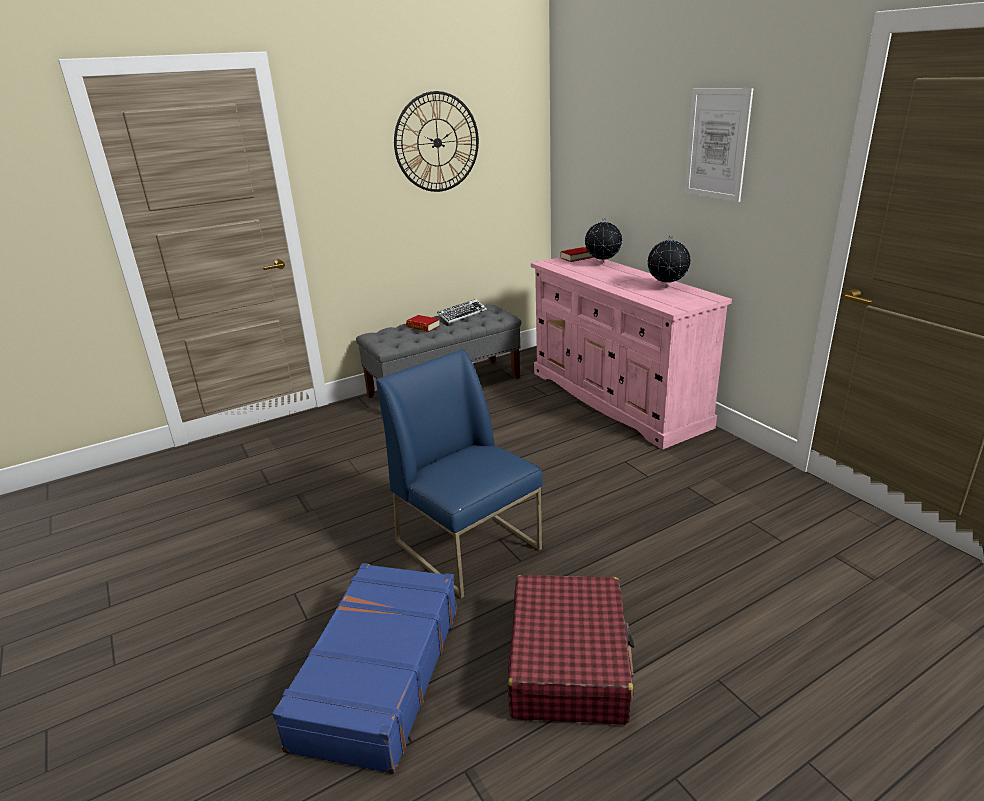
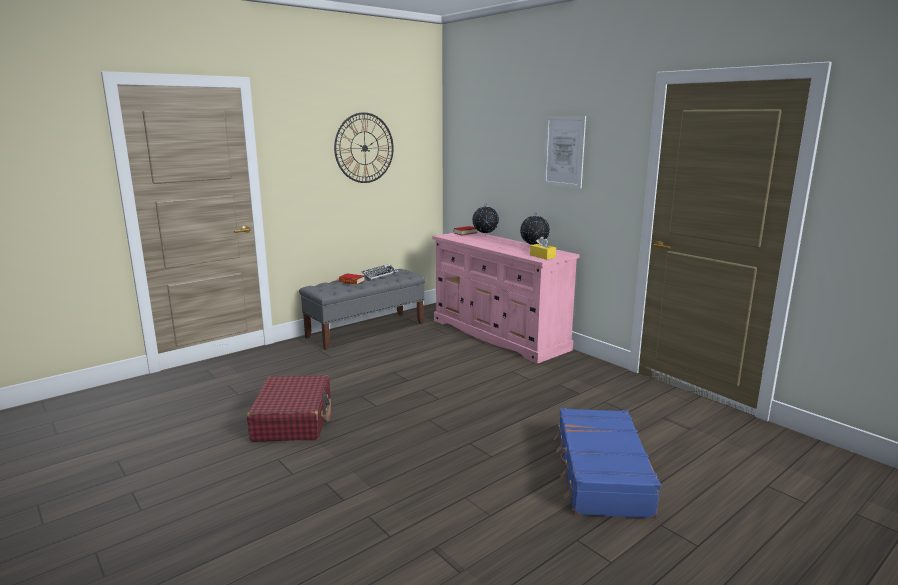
camera: 10 degrees left, 10 degrees down
blue suitcase [272,563,457,774] -> blue suitcase moved to [554,408,661,519]
blue chair [376,349,543,599] -> none
red suitcase [508,575,635,725] -> red suitcase moved to [247,375,331,442]
none -> yellow tissue box [530,236,556,259]

